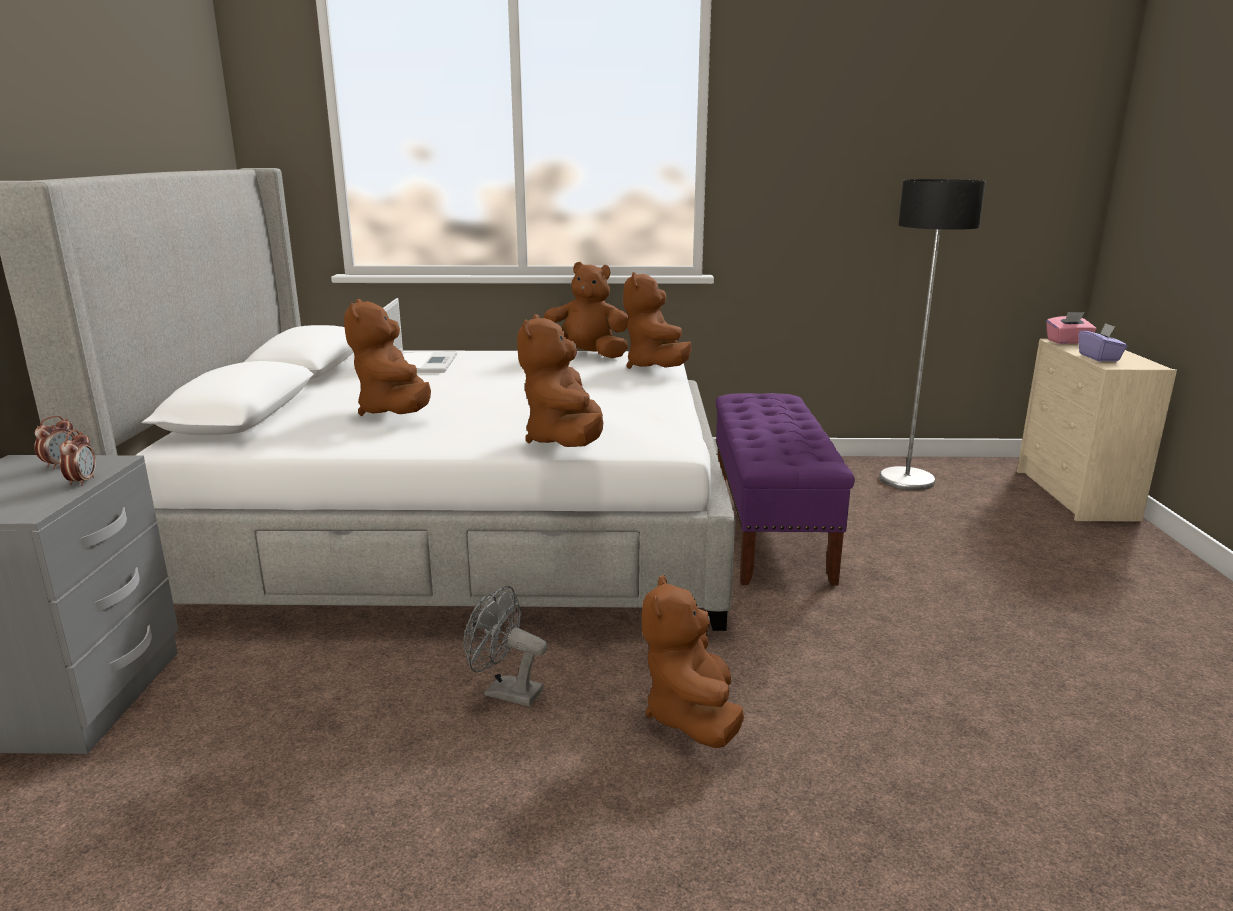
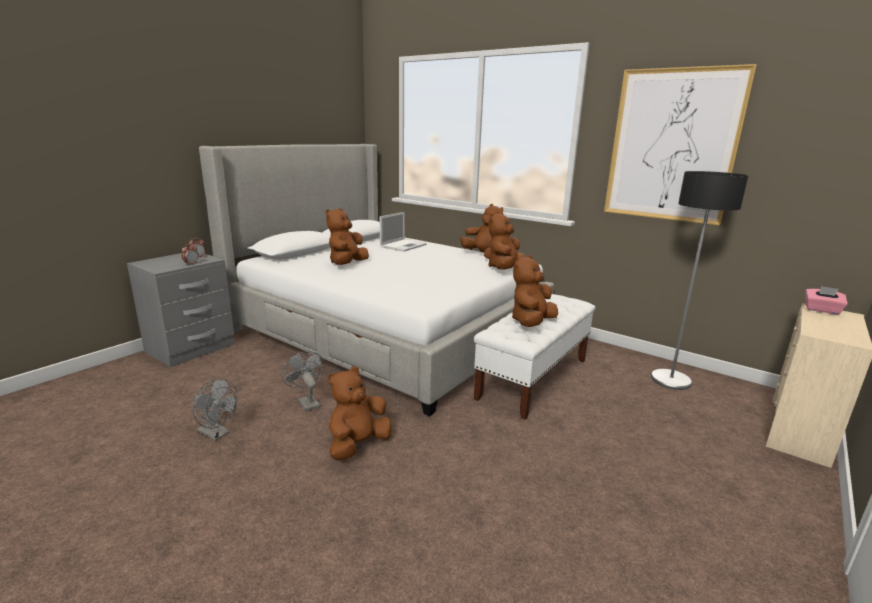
camera: 35 degrees right, 0 degrees up
brown plush toy [517,315,603,447] -> brown plush toy moved to [512,255,558,327]
purple bench [716,393,855,586] -> white bench [474,294,595,420]
purple tissue box [1079,323,1128,361] -> none
none -> grey fan [192,378,238,441]
none -> picture [604,64,757,225]

